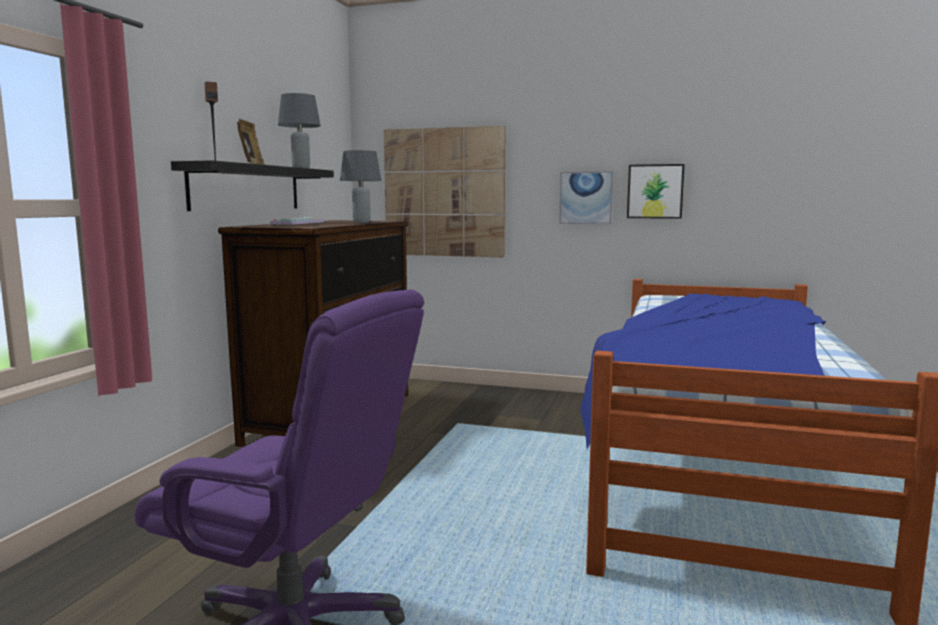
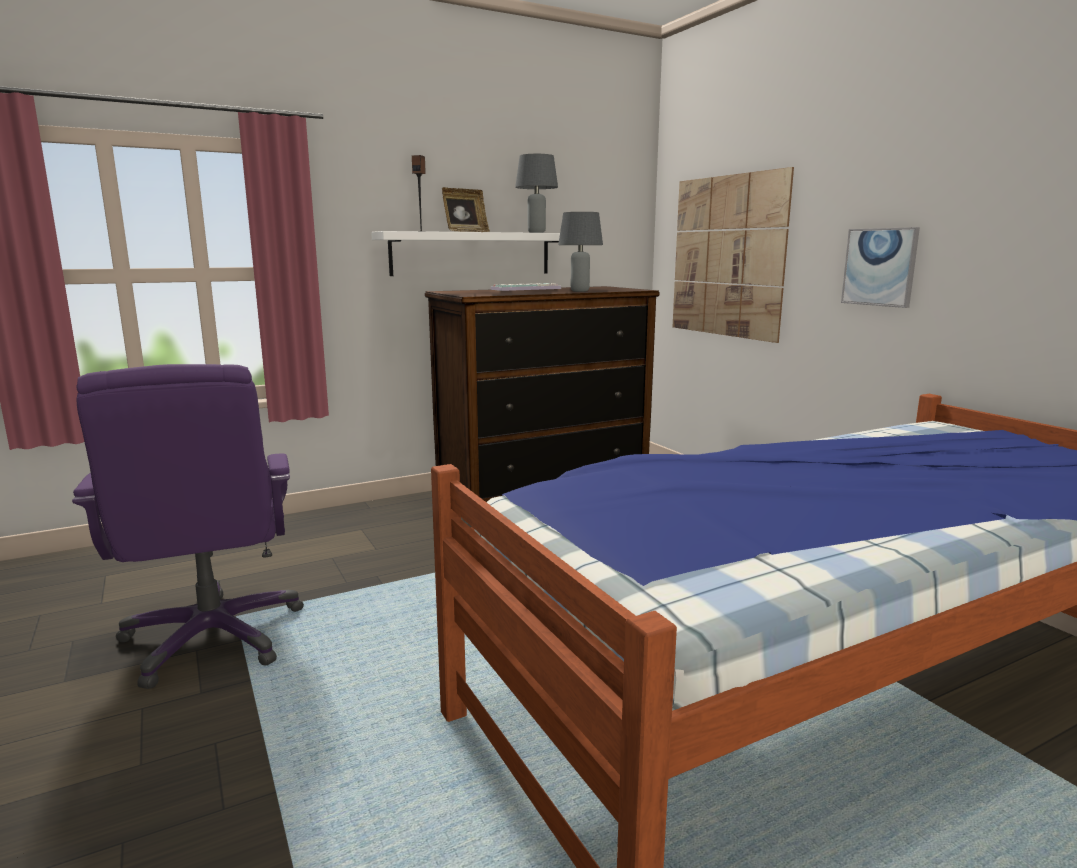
camera: 45 degrees right, 5 degrees up
black shelf [171,160,334,211] -> white shelf [371,231,560,276]
picture [627,164,685,219] -> none

